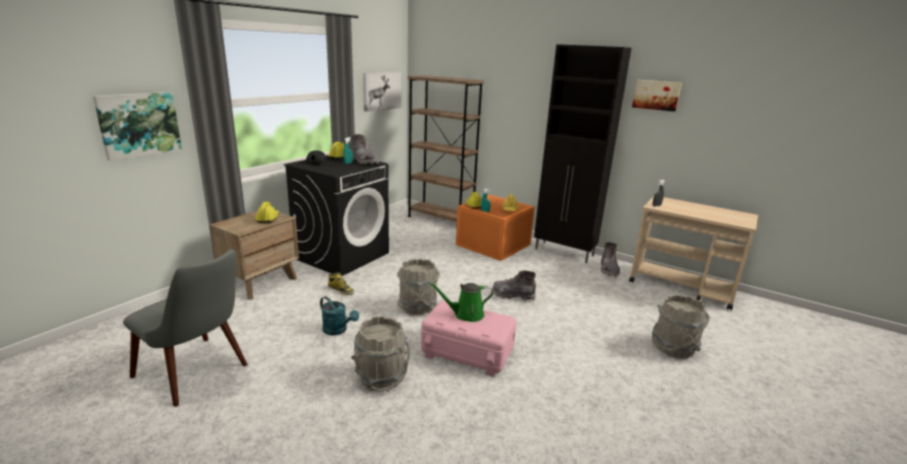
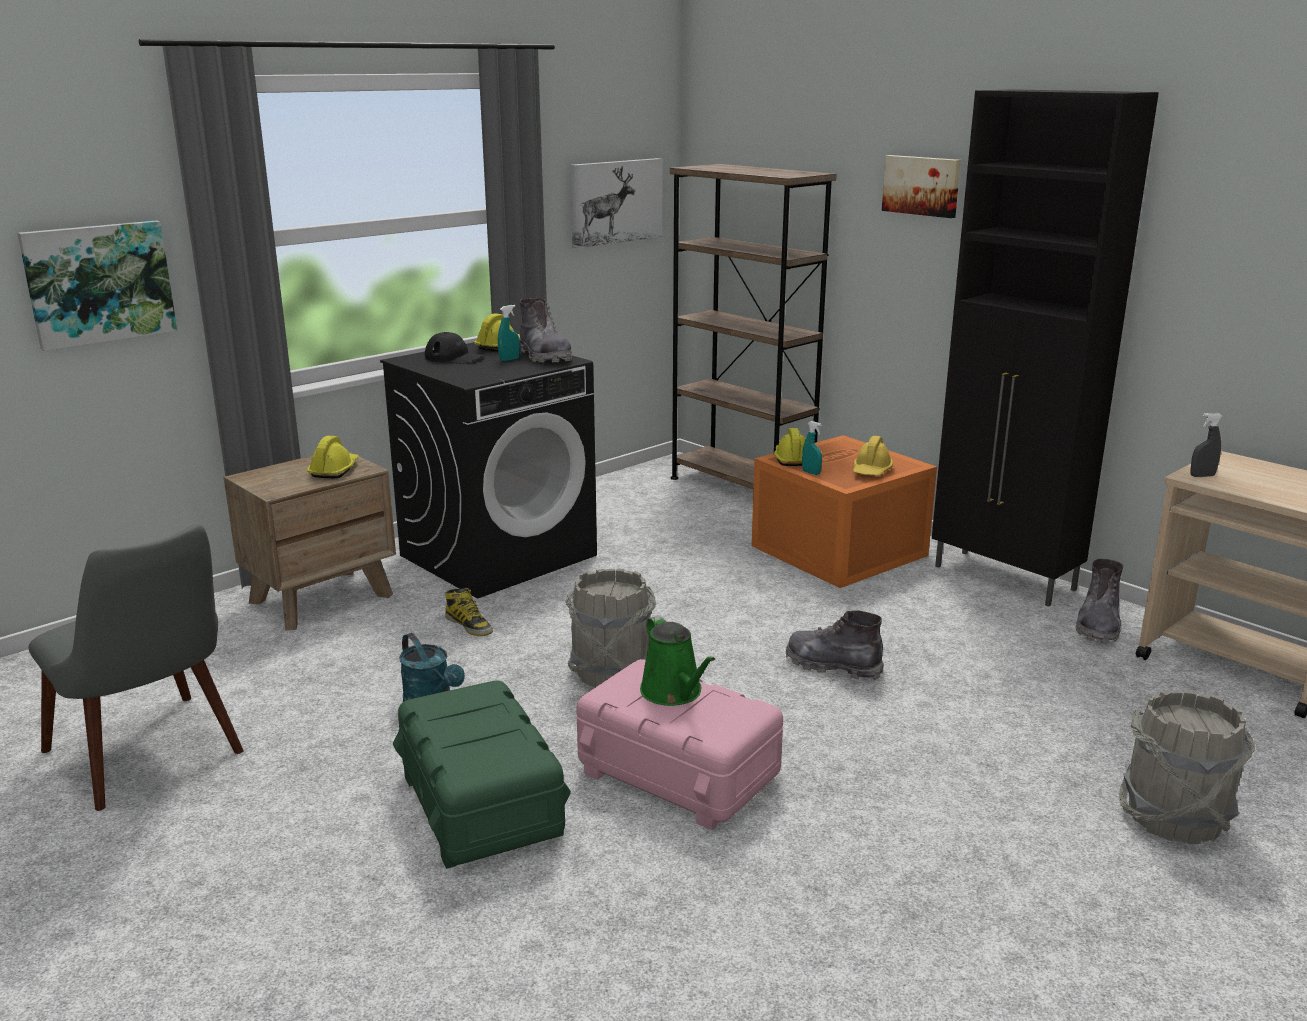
camera: 15 degrees right, 0 degrees up
grey bucket [351,316,410,392] -> green storage box [393,680,571,869]
green watering can [429,282,493,322] -> green watering can turned 120 degrees counterclockwise [640,615,715,706]
picture [632,80,682,112] -> picture moved to [882,155,961,218]

